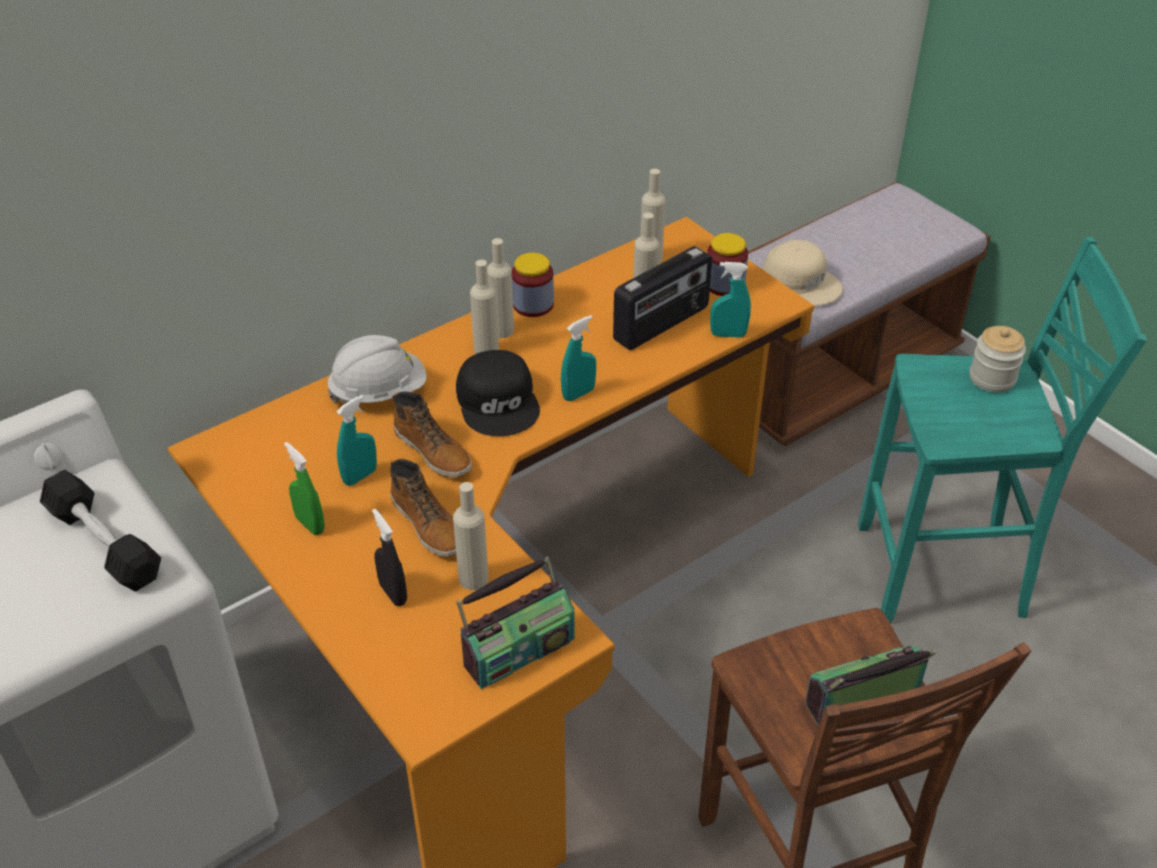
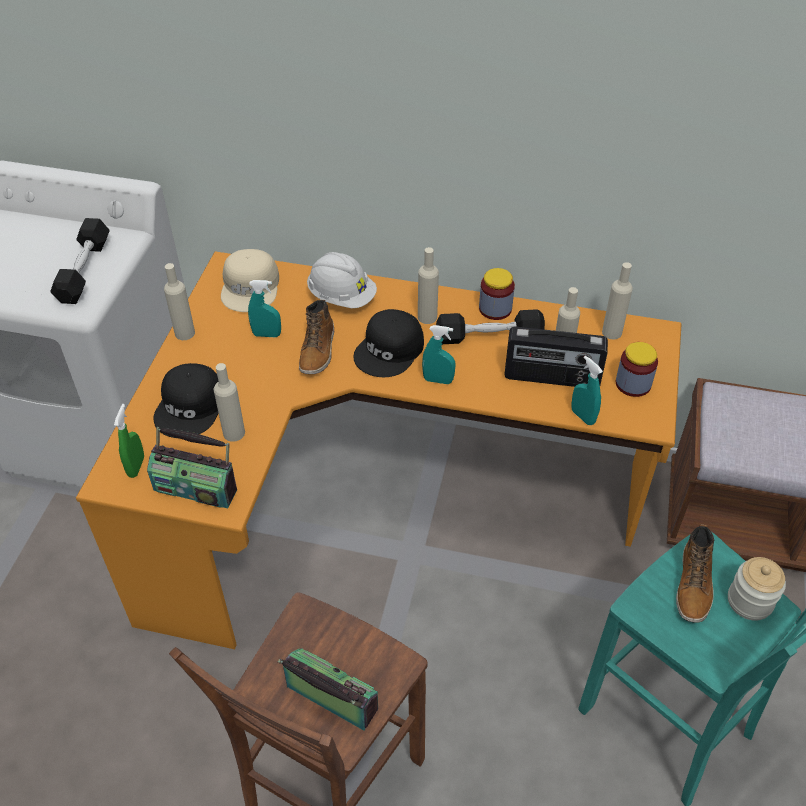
camera: 50 degrees right, 5 degrees up
green spray bottle [284,442,325,535] -> green spray bottle moved to [114,404,144,478]
black spray bottle [372,509,407,606] -> black cap [153,363,218,438]
boot [390,459,456,557] -> boot moved to [676,524,714,623]
beige bottle [487,238,514,338] -> beige bottle moved to [164,263,195,340]
beige cap [763,240,843,306] -> beige cap moved to [221,249,279,312]
none -> black dumbbell [436,309,545,344]

